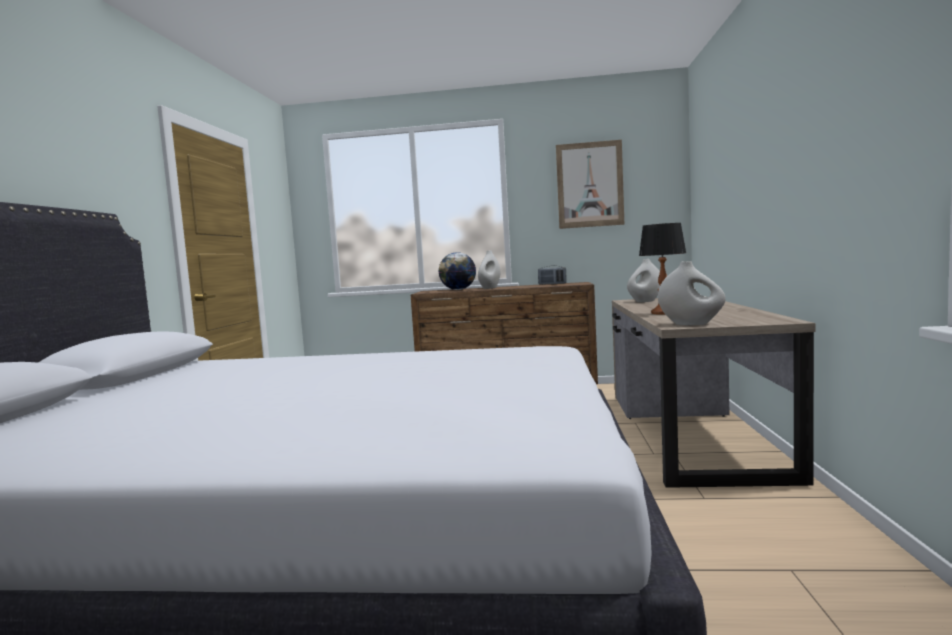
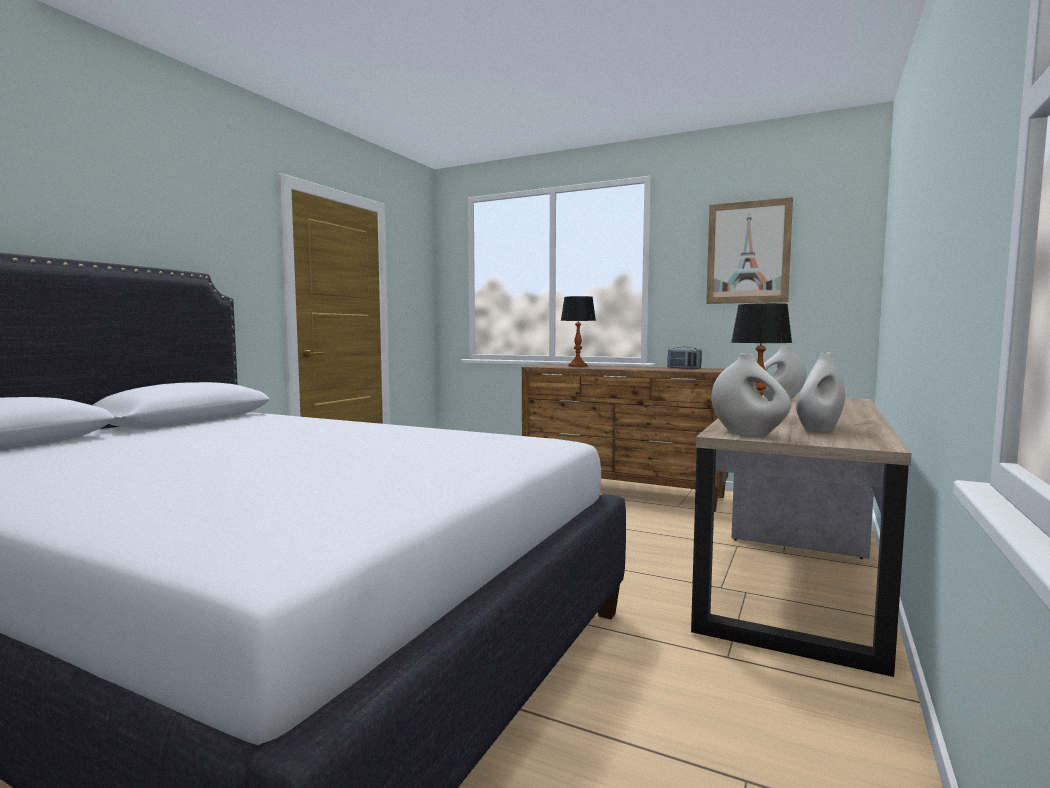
camera: 20 degrees right, 0 degrees up
globe [439,252,476,290] -> table lamp [561,296,596,367]
white vase [478,250,500,289] -> white vase moved to [796,352,845,432]

